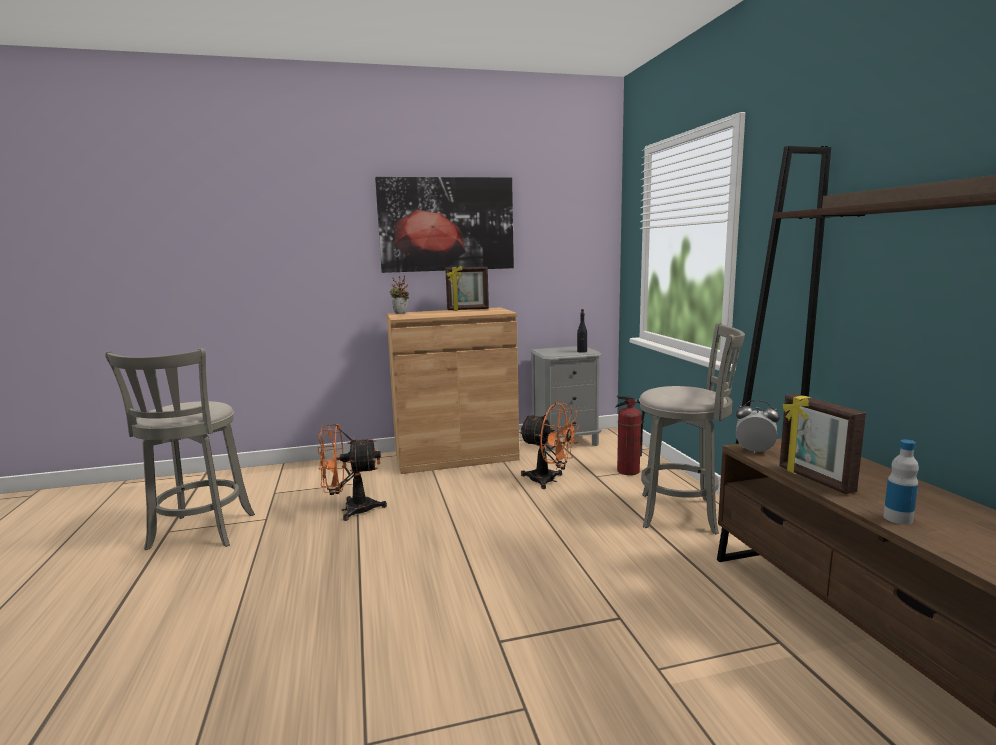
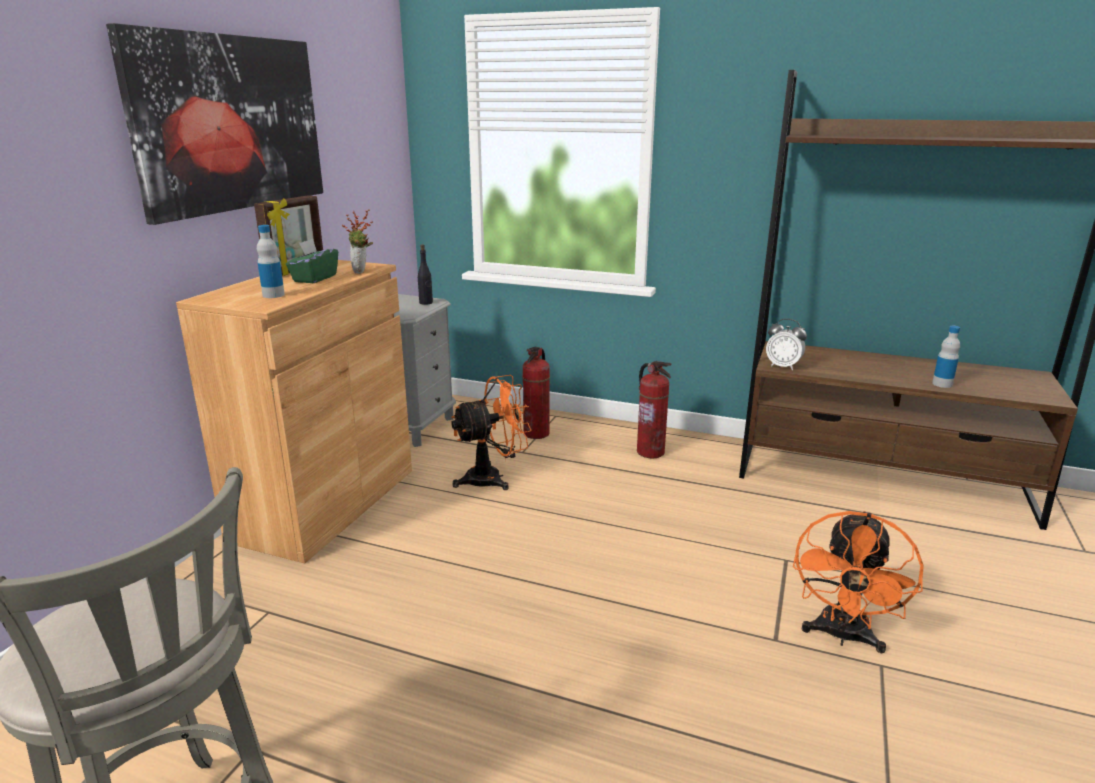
camera: 55 degrees left, 10 degrees up
orange fan [318,424,387,521] -> orange fan moved to [793,511,924,654]
potted plant [390,276,409,314] -> potted plant moved to [342,210,373,274]
grey stool [639,323,745,534] -> fire extinguisher [637,361,671,458]
alarm clock [736,400,780,453] -> alarm clock turned 120 degrees counterclockwise [766,319,807,370]
picture frame [779,394,866,494] -> none
none -> bottle [257,225,285,298]
none -> green tissue box [286,239,338,283]

